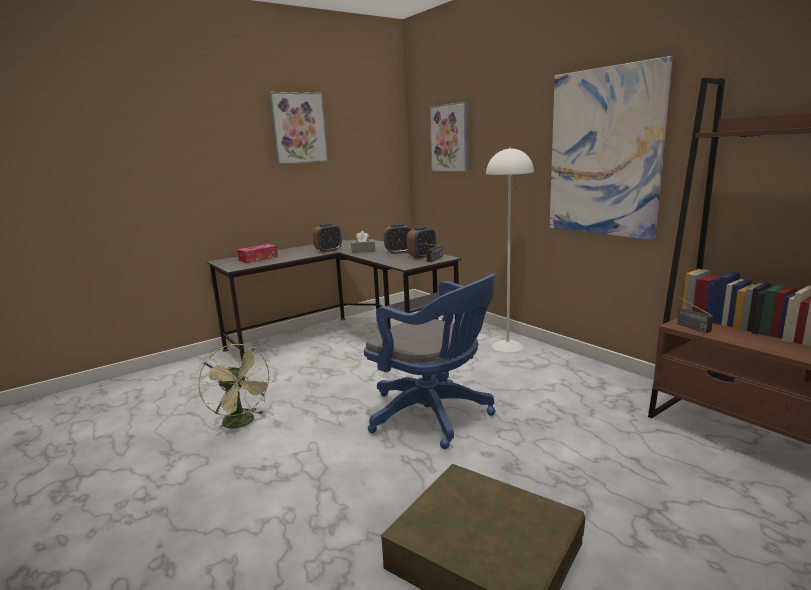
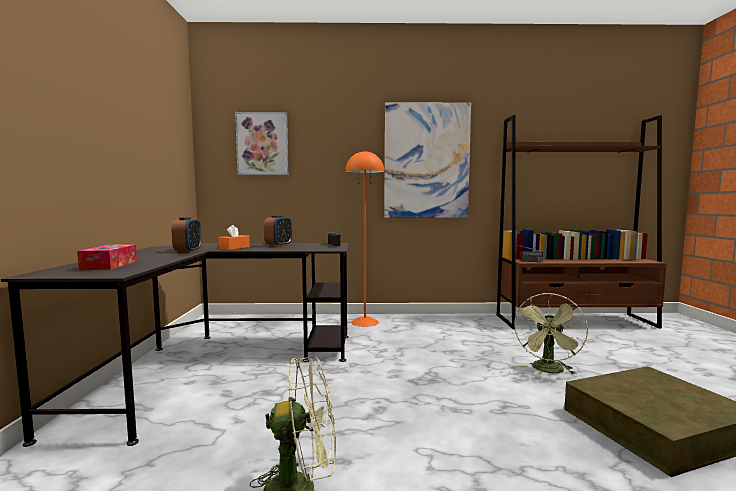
camera: 55 degrees left, 10 degrees down
picture [268,92,328,165] -> none
grey tissue box [351,231,375,253] -> orange tissue box [218,225,250,250]
blue office chair [364,274,496,449] -> none
alarm clock [407,226,436,259] -> none
white floor lamp [486,147,534,353] -> orange floor lamp [345,150,384,327]
none -> green fan [514,293,588,374]

